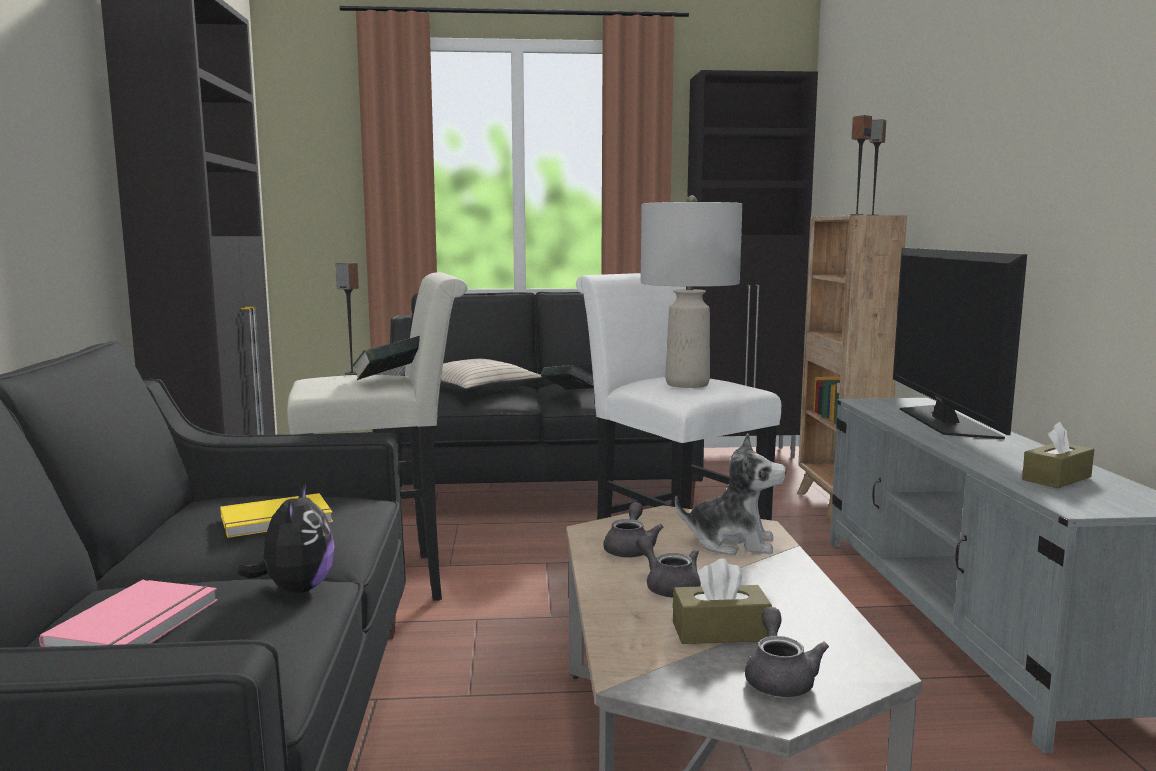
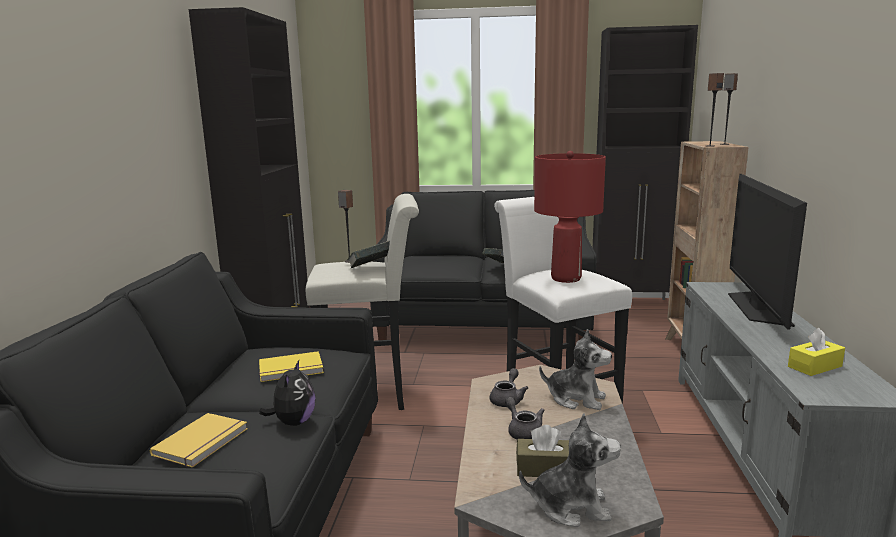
camera: 10 degrees right, 5 degrees up
pink book [39,580,218,647] -> yellow book [150,413,248,467]
beige pillow [440,359,543,395] -> none
grey table lamp [641,196,742,388] -> red table lamp [534,151,606,283]
grey teapot [745,607,829,697] -> plush toy [519,413,621,527]
brown tissue box [1022,422,1094,488] -> yellow tissue box [788,328,845,376]

